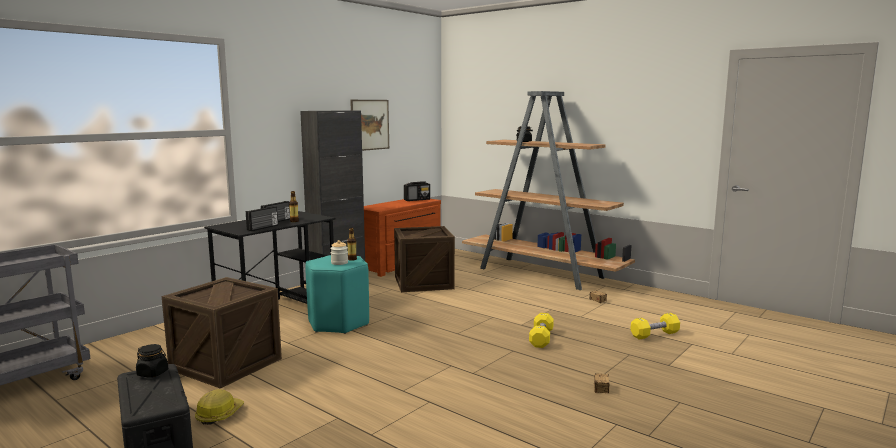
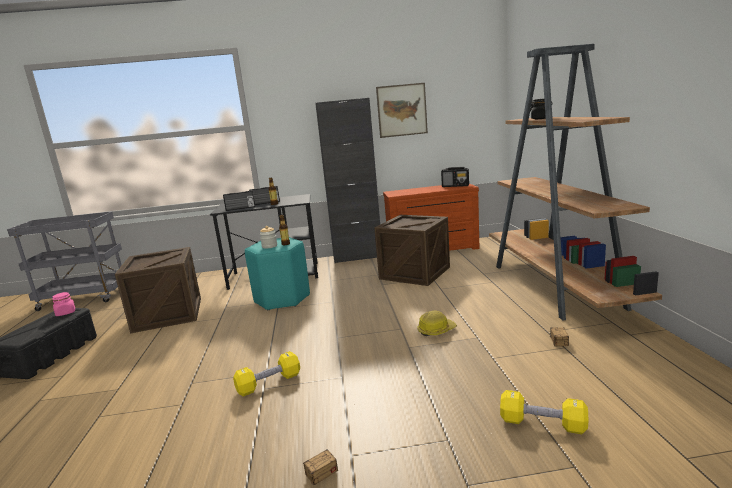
camera: 45 degrees right, 5 degrees up
black jar [136,344,168,378] -> pink jar [52,292,75,316]
hard hat [195,389,244,425] -> hard hat moved to [417,311,457,336]
yellow dumbbell [529,313,554,348] -> yellow dumbbell moved to [233,351,300,397]

